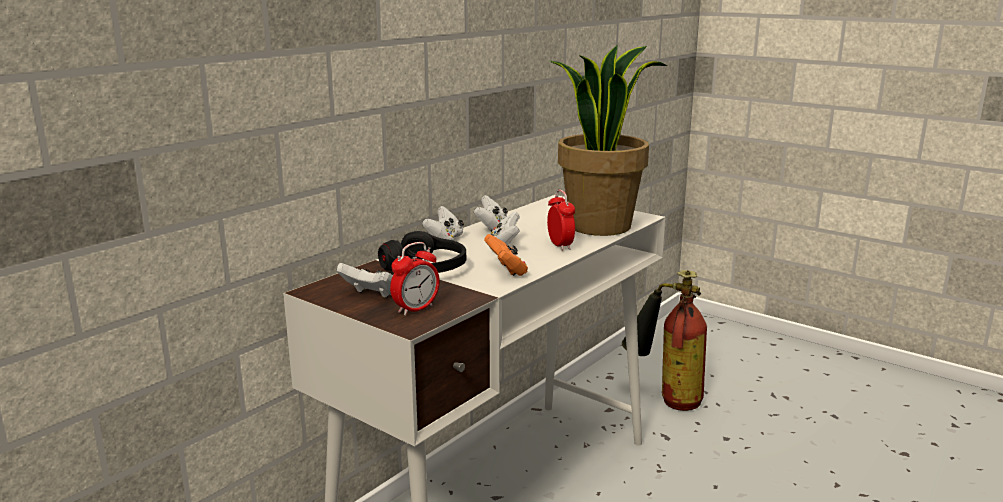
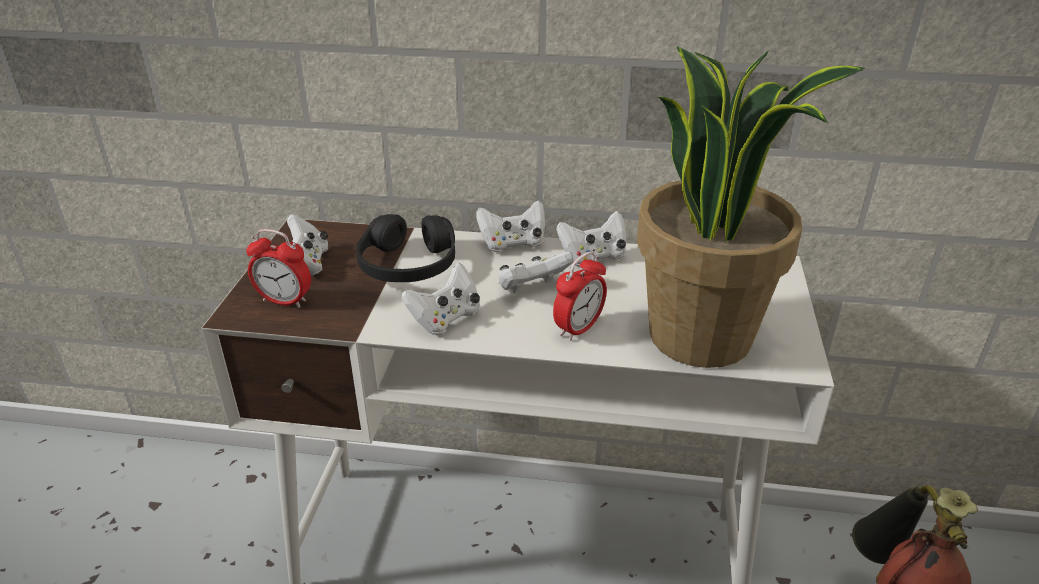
camera: 60 degrees right, 15 degrees up
orange game controller [484,234,528,276] -> white game controller [401,263,480,335]

